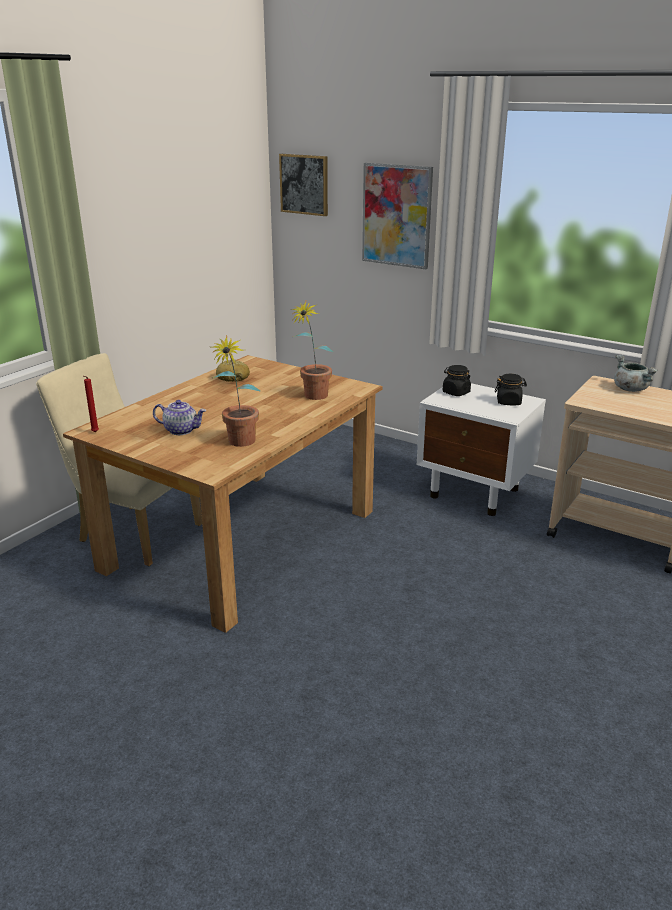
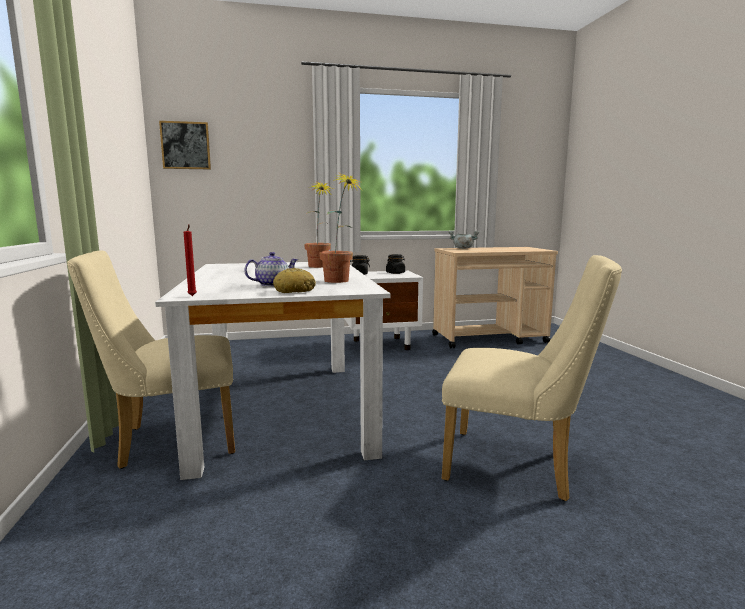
camera: 45 degrees left, 15 degrees down
brown dining table [63,355,383,633] -> white dining table [155,262,391,480]
bread [216,360,250,382] -> bread moved to [273,268,316,293]
picture [362,163,433,269] -> none
none -> beige chair [442,255,622,501]

